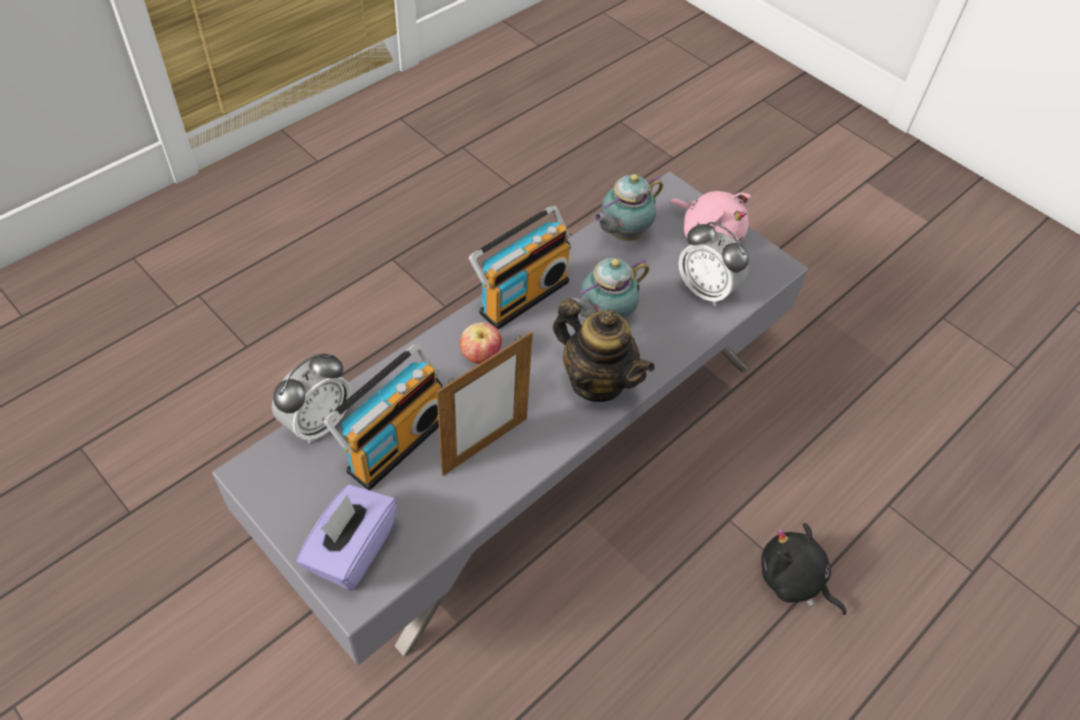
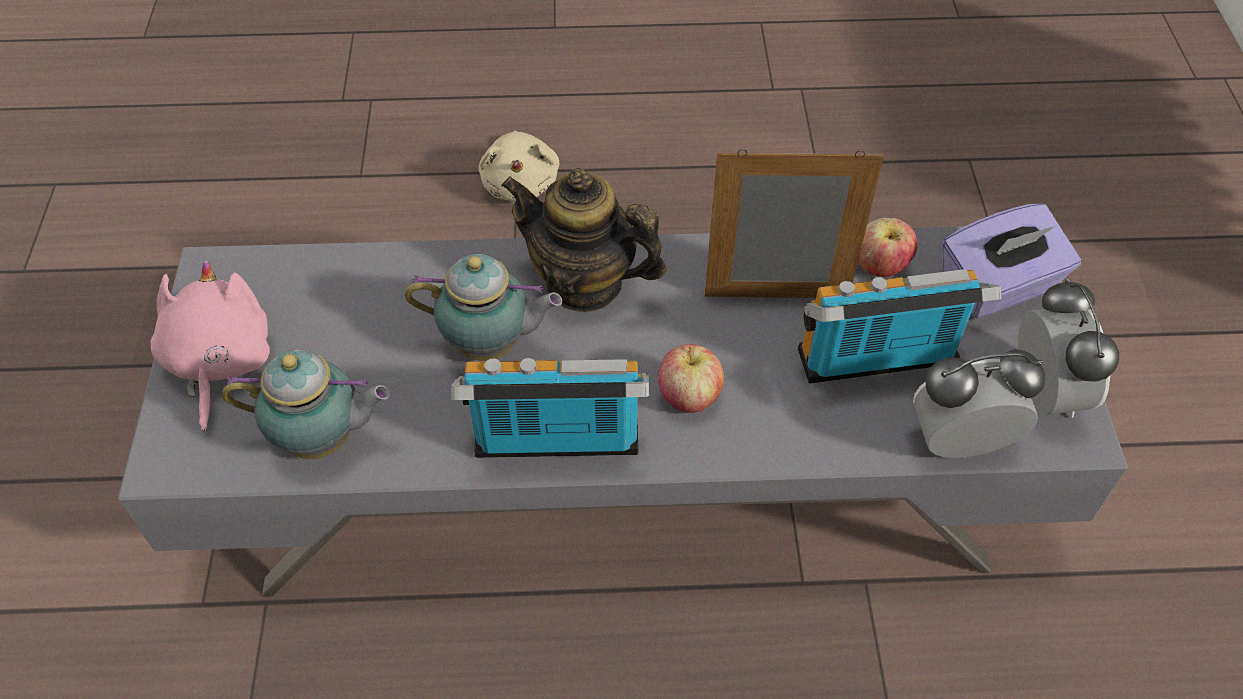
camera: 135 degrees left, 0 degrees up
teapot [553,298,655,402] -> teapot turned 60 degrees counterclockwise [501,168,667,312]
alarm clock [678,222,749,306] -> alarm clock moved to [1018,278,1119,418]
black plush toy [761,523,846,615] -> beige plush toy [478,131,560,201]
none -> apple [858,218,918,277]

